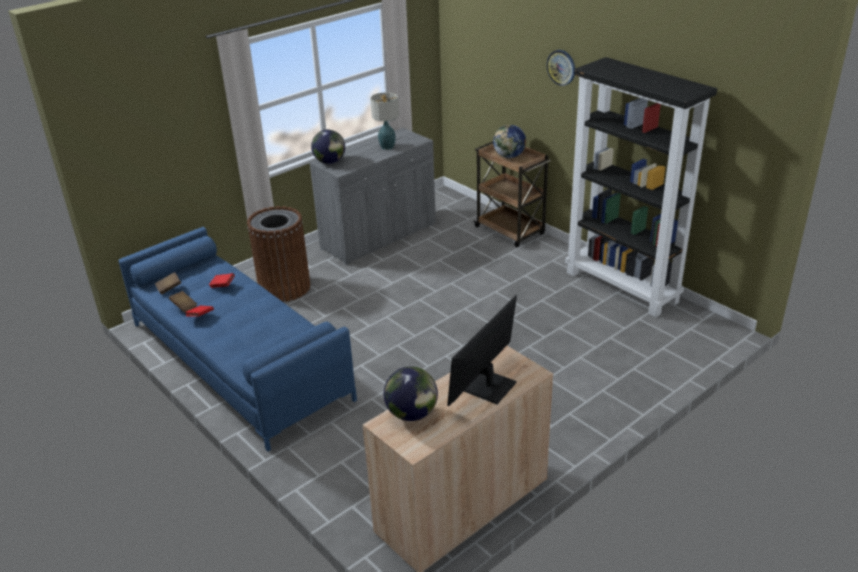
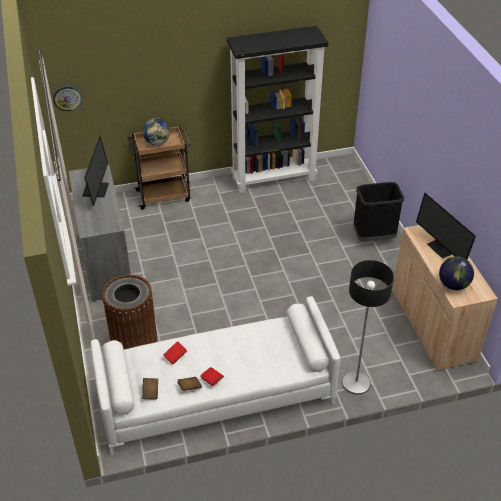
camera: 65 degrees left, 10 degrees up
blue sofa [119,227,357,452] -> white sofa [91,296,340,454]
globe [311,130,345,164] -> none
table lamp [370,92,399,150] -> monitor [82,136,109,206]
wall clock [547,50,575,86] -> wall clock moved to [53,86,82,111]
none -> floor lamp [342,260,394,395]
none -> black trash can [353,182,404,241]

